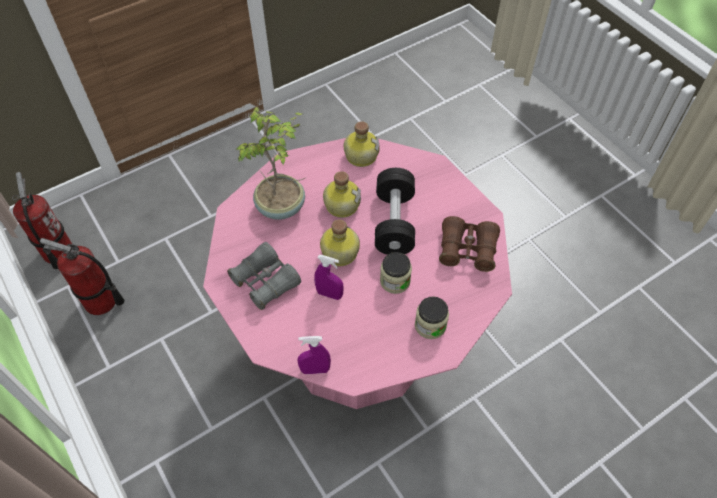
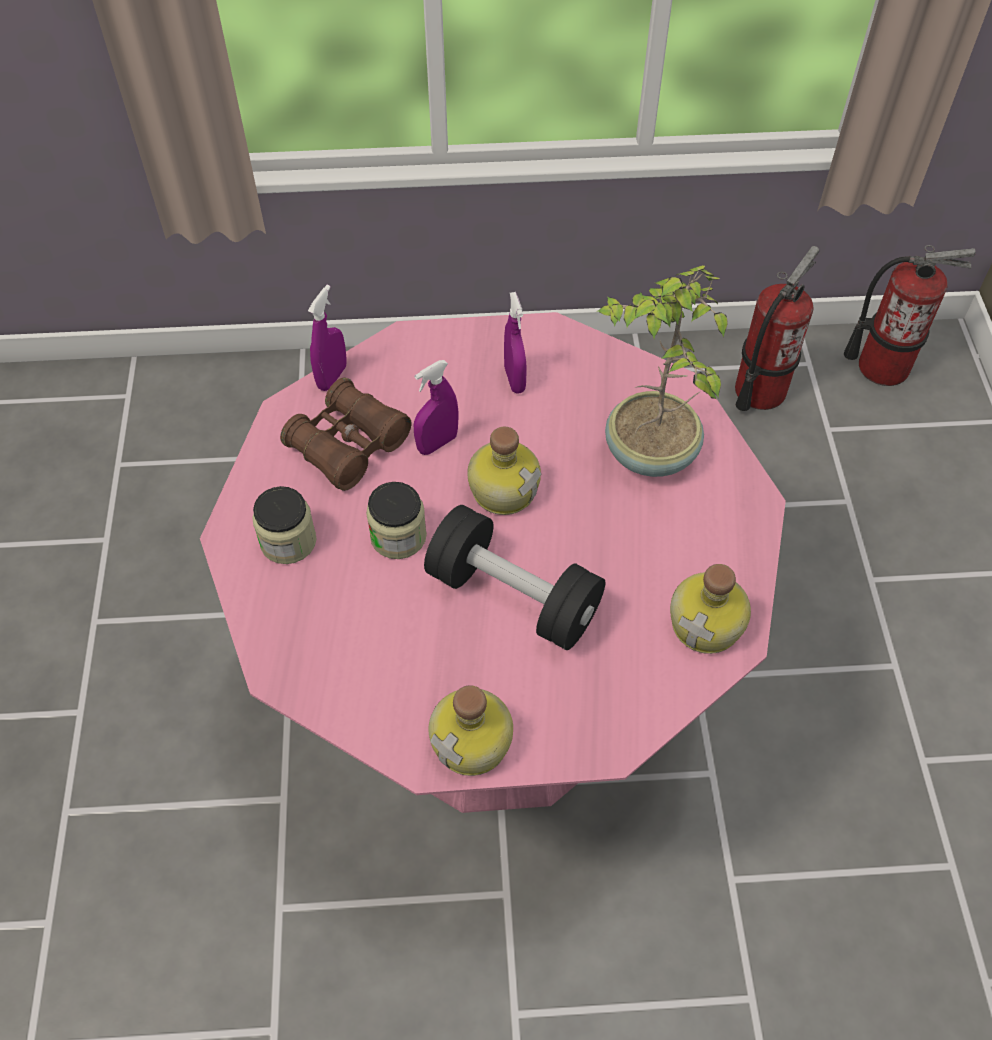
camera: 120 degrees right, 0 degrees up
grey binoculars [227,242,301,310] -> purple spray bottle [504,292,527,393]
bottle [323,171,361,218] -> bottle moved to [429,685,513,776]
brown binoculars [439,216,500,272] -> brown binoculars moved to [280,377,412,491]

